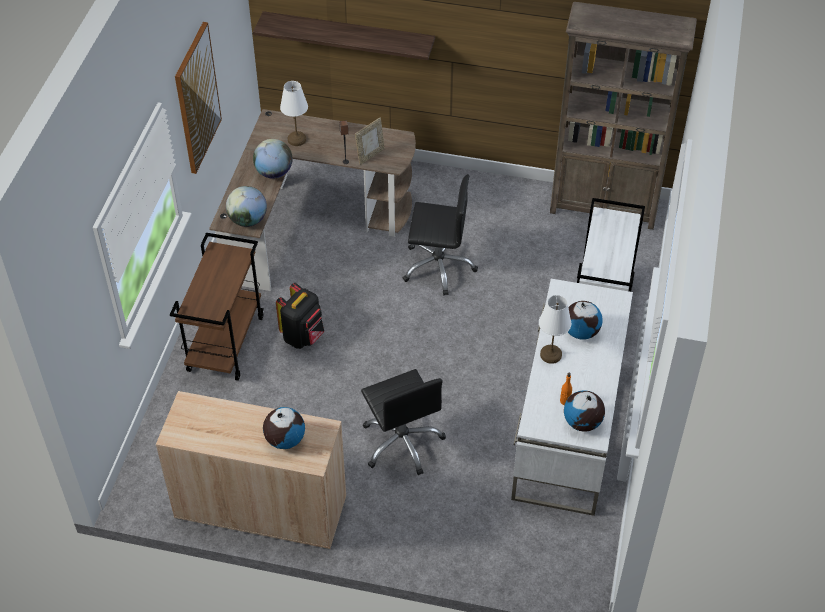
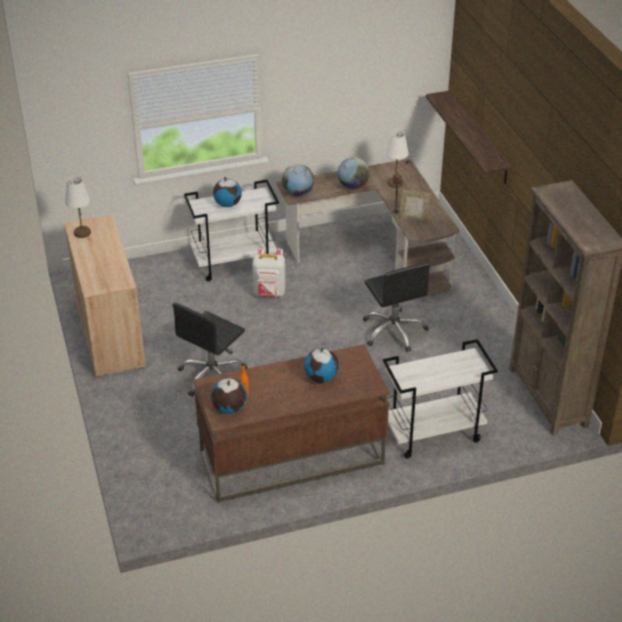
camera: 60 degrees right, 10 degrees down
brown cart [170,233,264,381] -> white cart [184,180,279,281]
picture [175,22,222,174] -> none
globe [263,407,305,449] -> globe moved to [213,177,242,207]
black backpack [276,283,324,349] -> white backpack [252,248,285,297]
white desk [511,279,633,516] -> brown desk [194,344,390,503]
white table lamp [539,295,571,364] -> white table lamp moved to [65,176,91,238]

